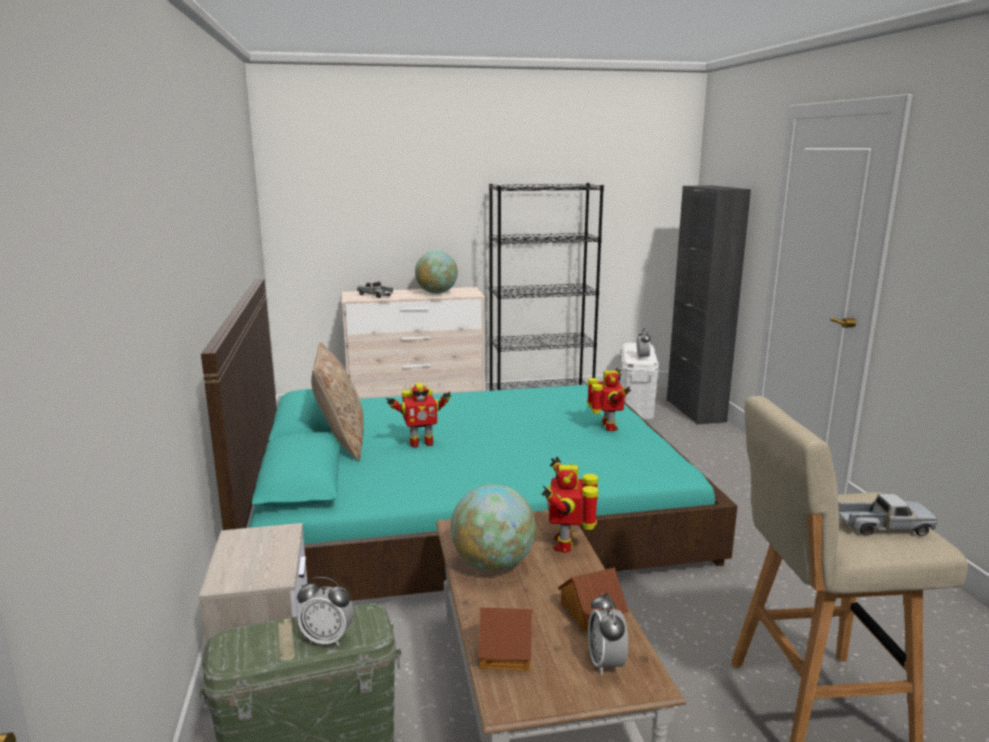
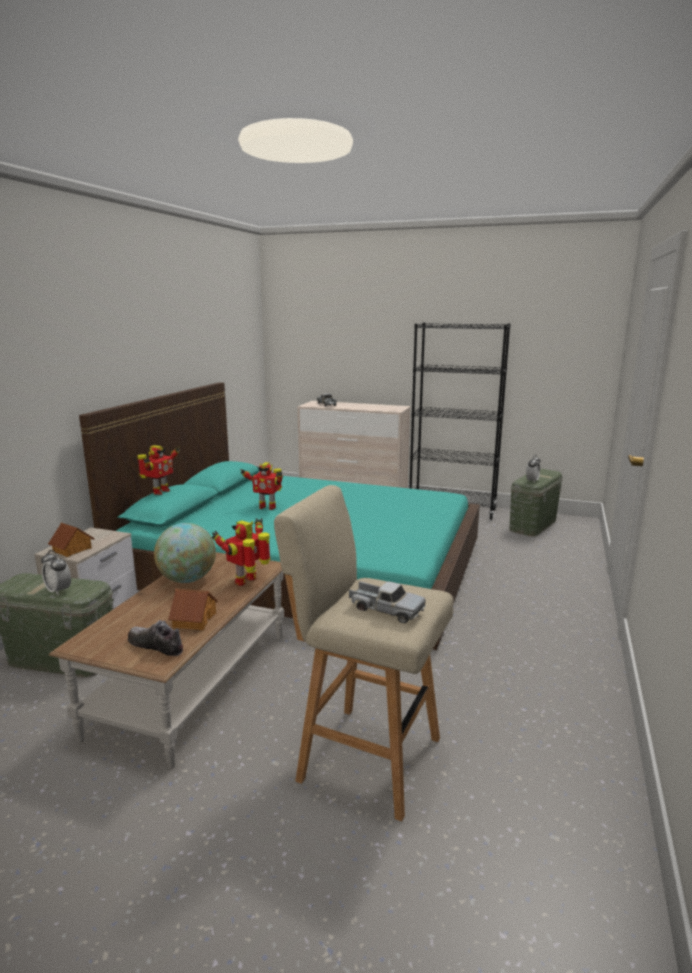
camera: 30 degrees right, 0 degrees up
beige pillow [311,342,364,461] -> none
globe [415,251,458,294] -> none
toy house [478,608,533,671] -> toy house moved to [48,523,95,557]
toy robot [587,368,631,431] -> toy robot moved to [138,445,180,495]
alarm clock [588,593,628,675] -> shoe [128,620,183,656]
white storage box [620,343,660,419] -> green storage box [509,469,563,537]
black cabinet [667,185,751,424] -> none

